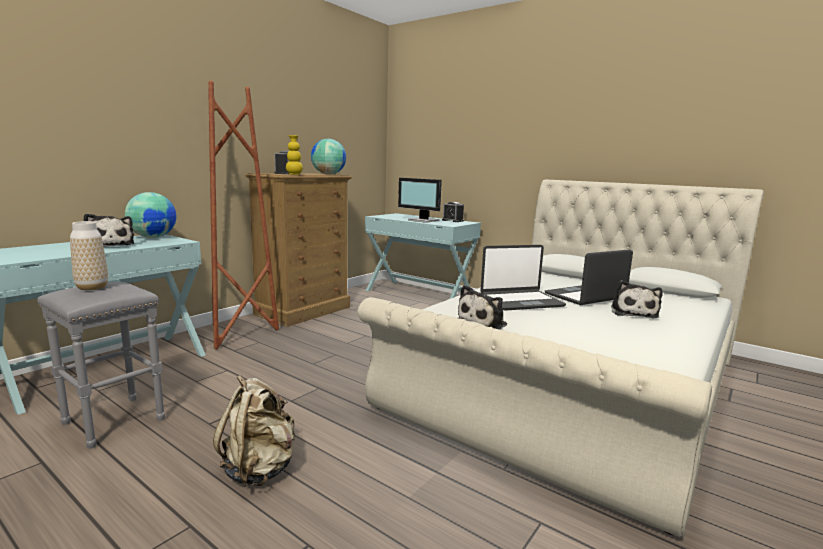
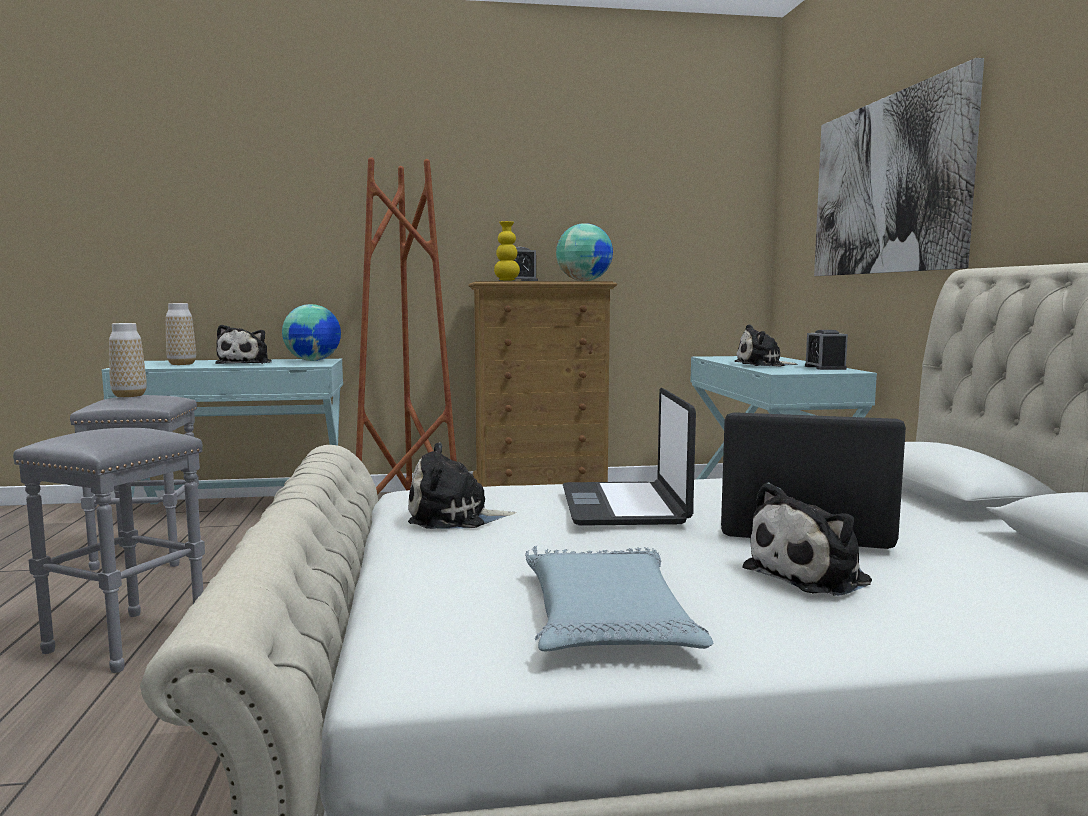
camera: 45 degrees right, 5 degrees down
beige backpack [213,375,295,487] -> grey stool [13,428,205,673]
monitor [398,178,442,223] -> plush toy [735,324,797,366]
laptop [480,245,566,311] -> laptop turned 60 degrees clockwise [563,388,696,526]
none -> vase [166,303,196,365]
none -> blue pillow [525,546,713,651]
none -> picture [814,58,984,276]

